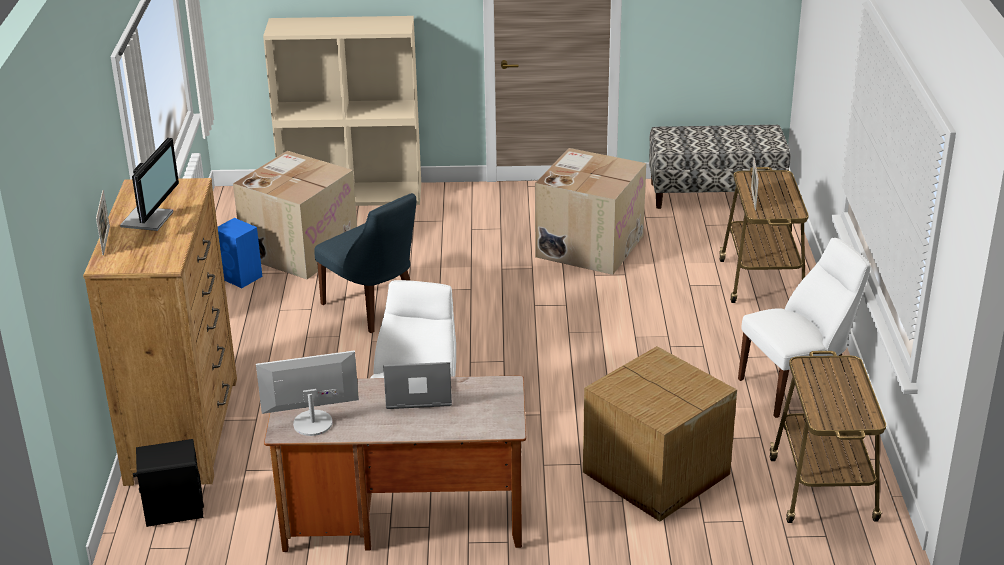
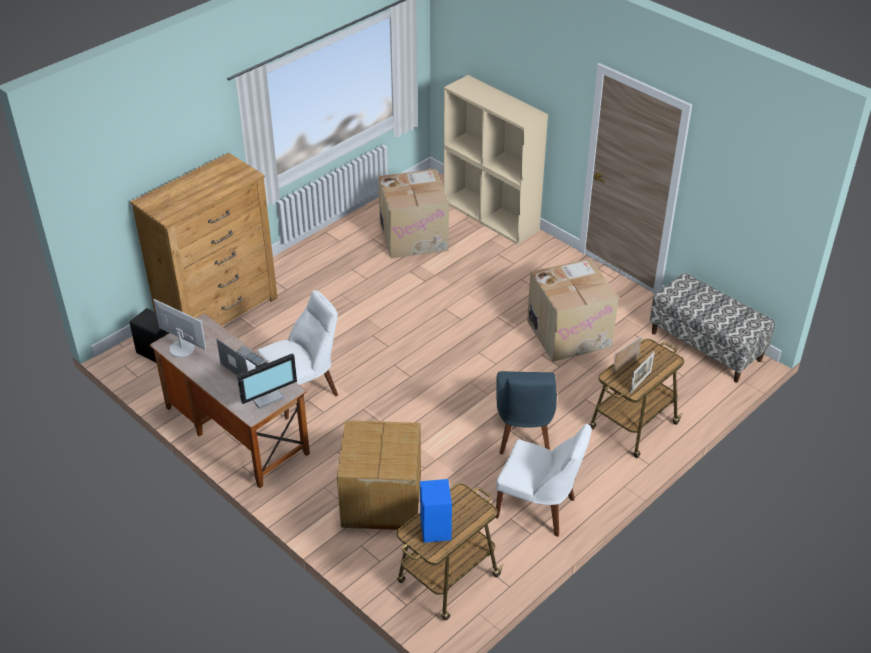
camera: 45 degrees right, 10 degrees up
picture frame [96,190,110,256] -> picture frame moved to [630,351,655,393]
monitor [120,138,179,231] -> monitor moved to [237,353,297,409]
blue speaker [218,218,263,288] -> blue speaker moved to [420,479,452,543]
blue chair [314,193,416,333] -> blue chair moved to [496,371,557,454]

